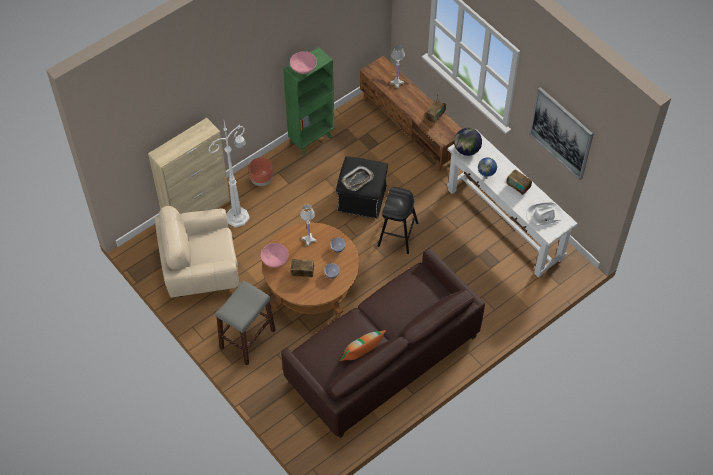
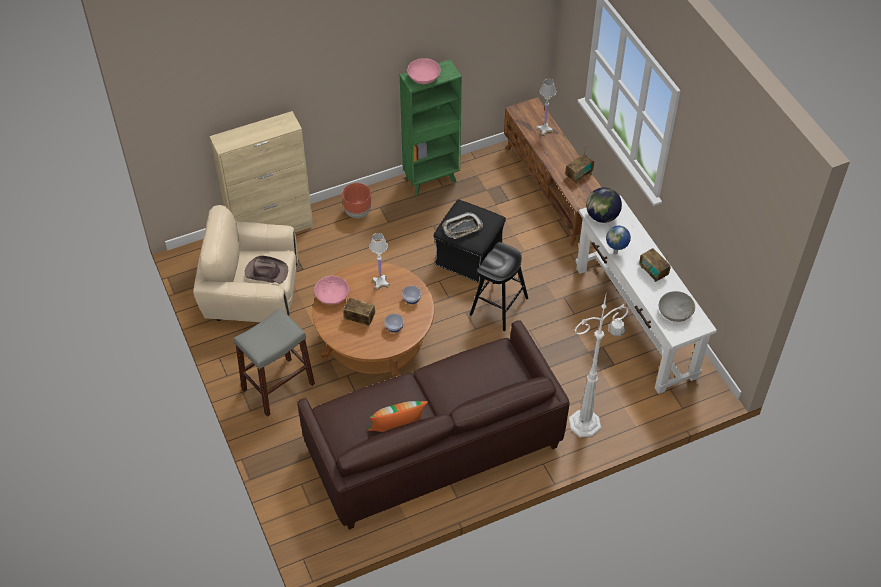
camera: 15 degrees right, 5 degrees down
white floor lamp [209,121,250,228] -> white floor lamp moved to [569,291,629,438]
white hat [526,202,562,226] -> grey bowl [659,291,695,322]
picture [529,87,594,180] -> none
none -> brown hat [245,256,288,284]

